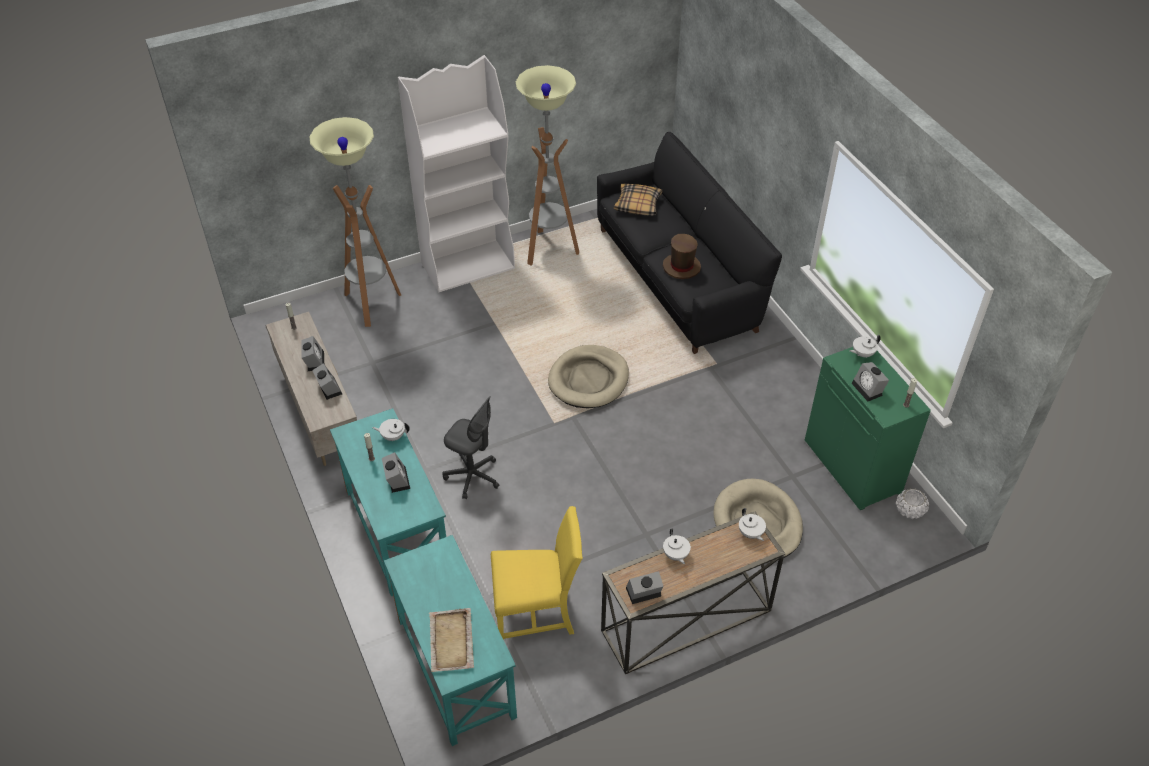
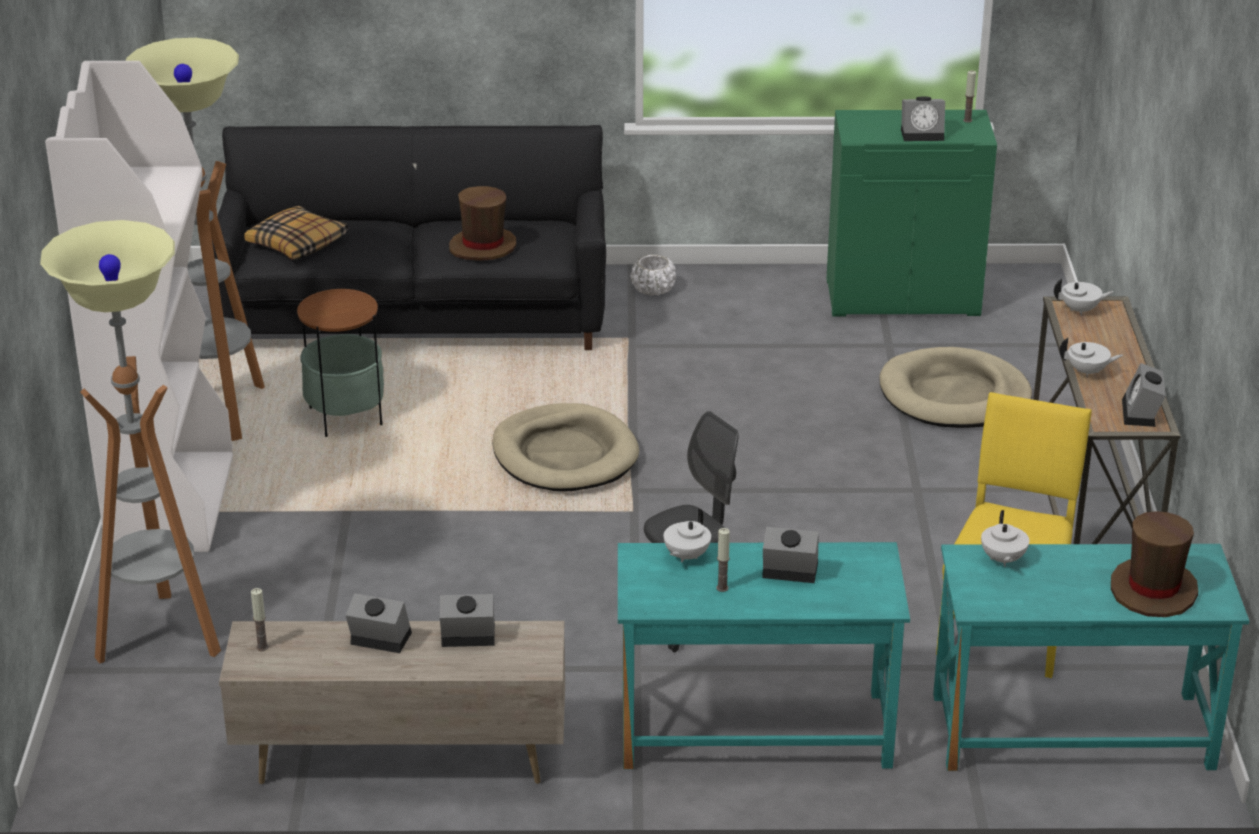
camera: 65 degrees left, 15 degrees down
beige tray [429,608,474,672] -> brown hat [1111,511,1198,617]
white teapot [849,335,881,358] -> white teapot moved to [981,510,1029,567]
white planter [896,488,929,519] -> white planter moved to [630,255,676,296]
none -> side table [297,289,384,437]

